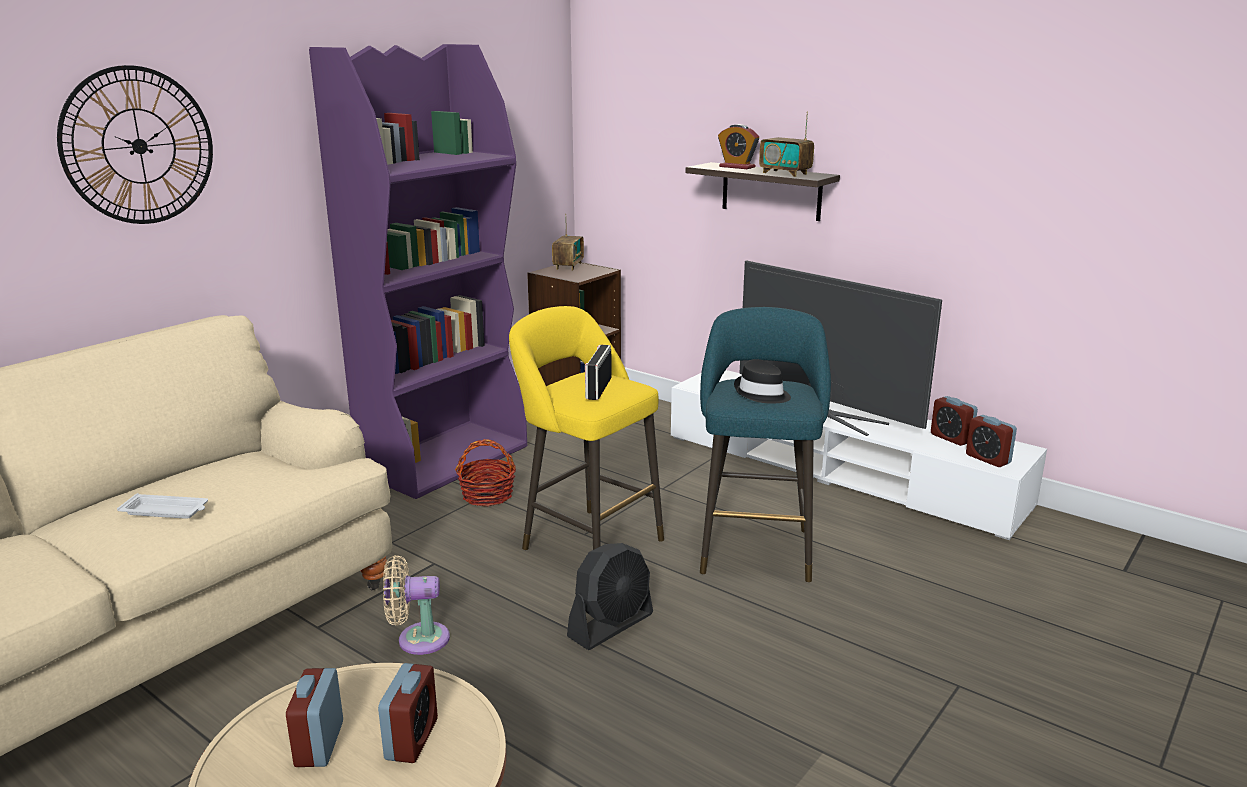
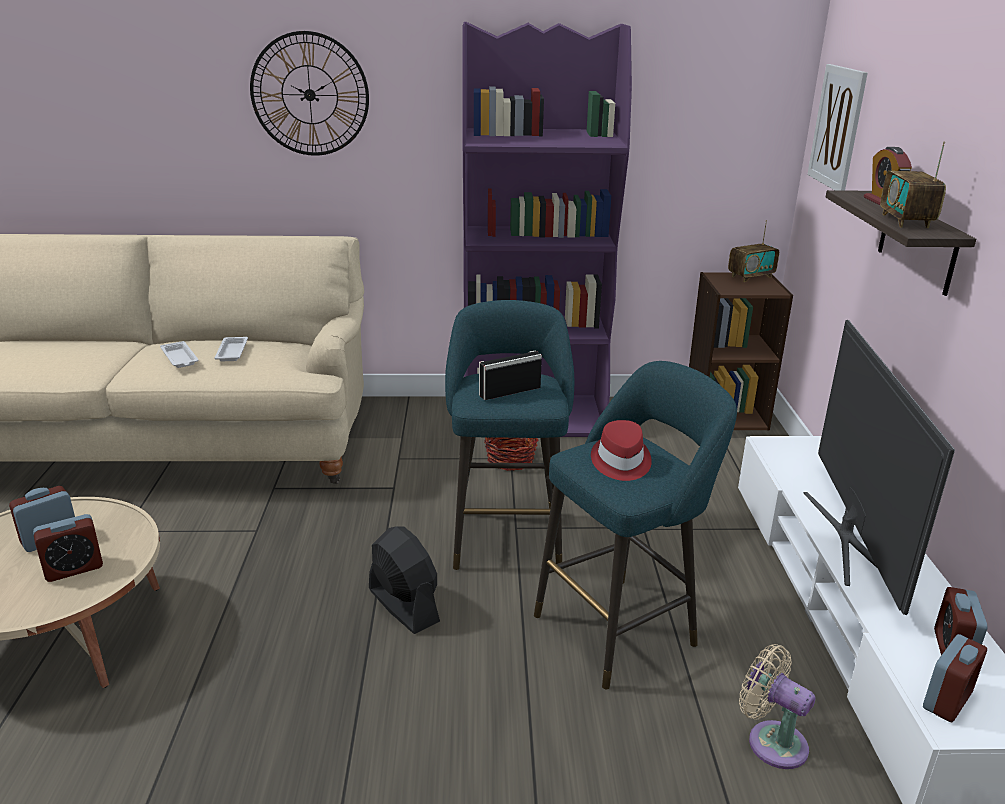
camera: 50 degrees right, 5 degrees up
beige fan [383,555,450,655] -> beige fan moved to [739,644,816,769]
yellow stool [509,306,664,550] -> turquoise stool [445,300,574,570]
black fan [567,543,653,650] -> black fan turned 135 degrees counterclockwise [369,526,440,634]
black hat [734,359,791,404] -> red hat [591,420,652,481]
alarm clock [966,415,1017,467] -> alarm clock turned 150 degrees counterclockwise [923,634,987,722]
none -> white tray [214,337,248,361]
none -> picture [807,64,868,191]

